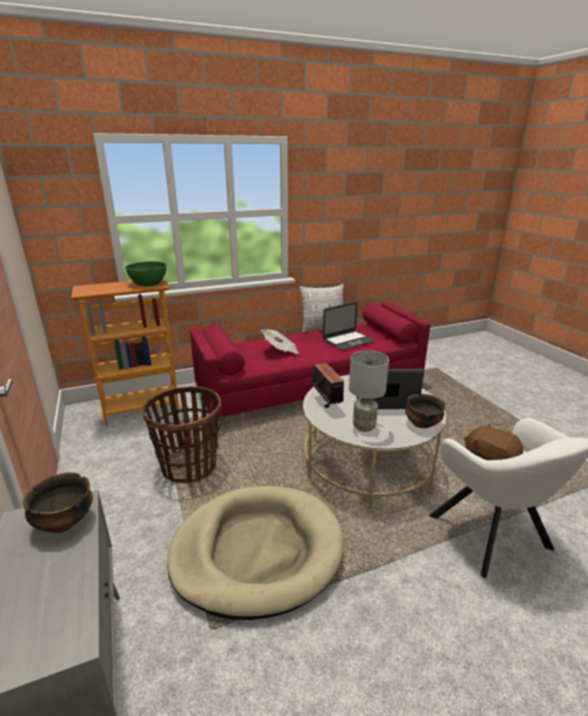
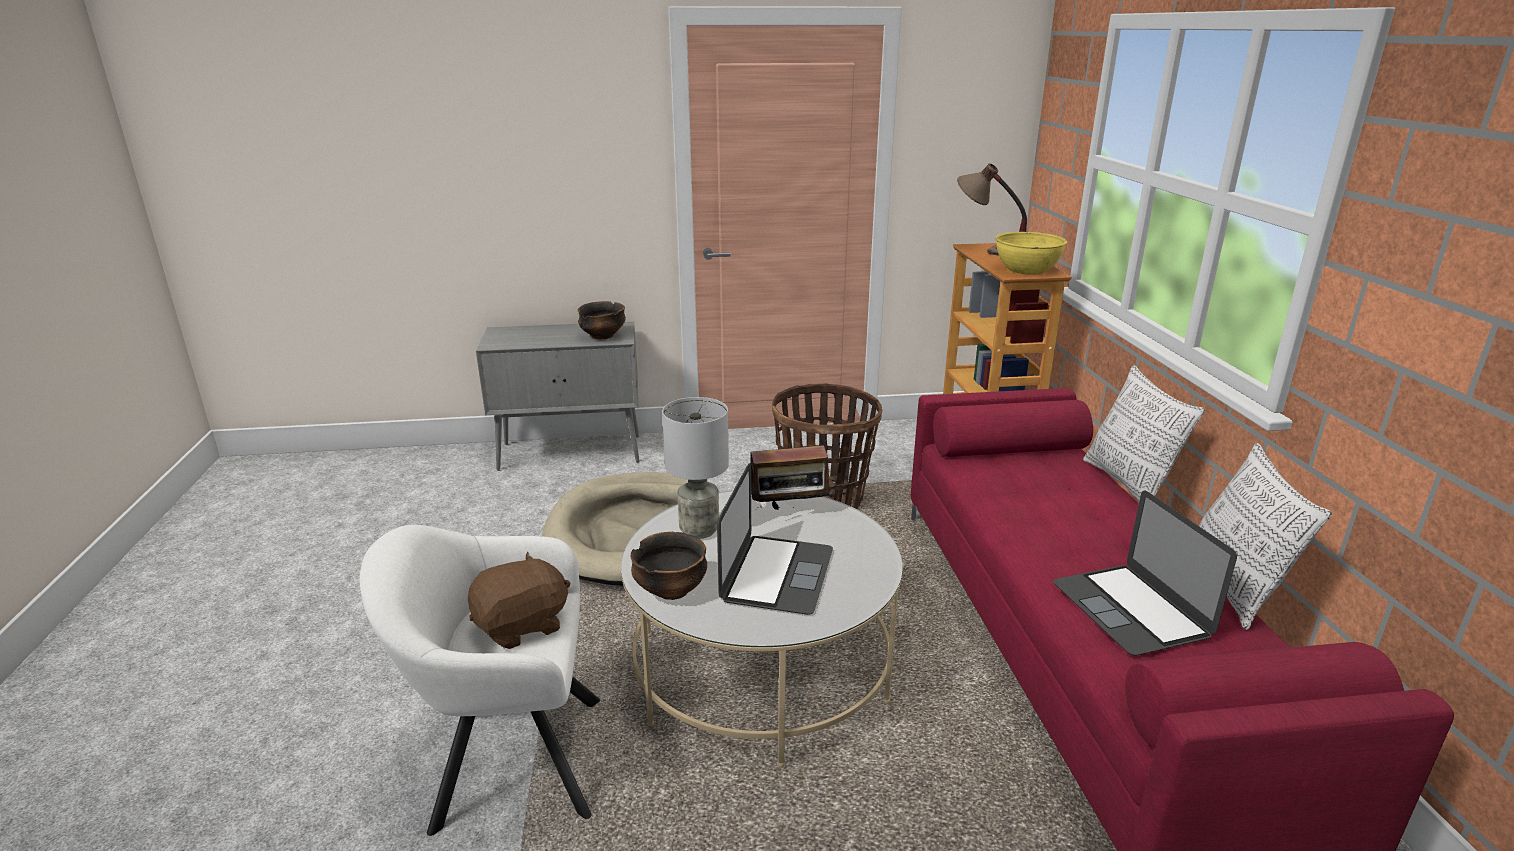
camera: 105 degrees right, 0 degrees up
green bowl [125,261,167,286] -> yellow bowl [995,232,1067,274]
newspaper [261,329,299,354] -> none
none -> table lamp [957,163,1027,256]
none -> pillow [1083,365,1205,501]

